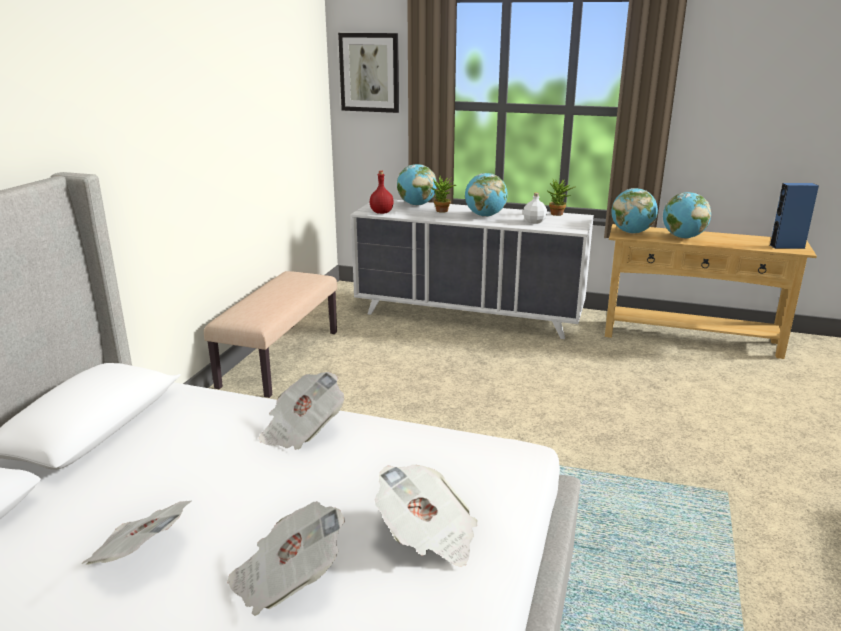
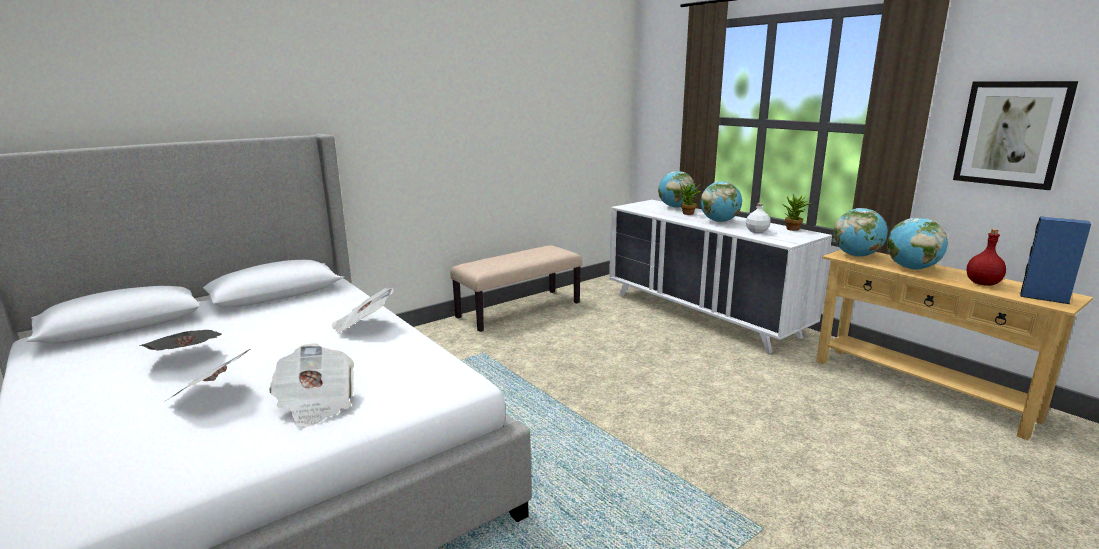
camera: 35 degrees right, 5 degrees down
picture [338,33,399,113] -> picture moved to [953,81,1078,190]
red bottle [370,171,394,214] -> red bottle moved to [966,229,1006,286]

